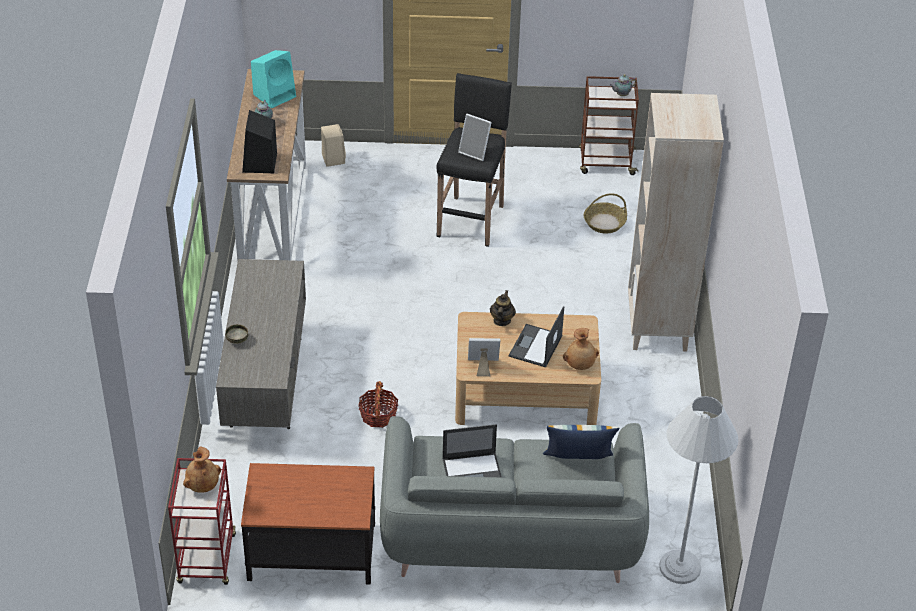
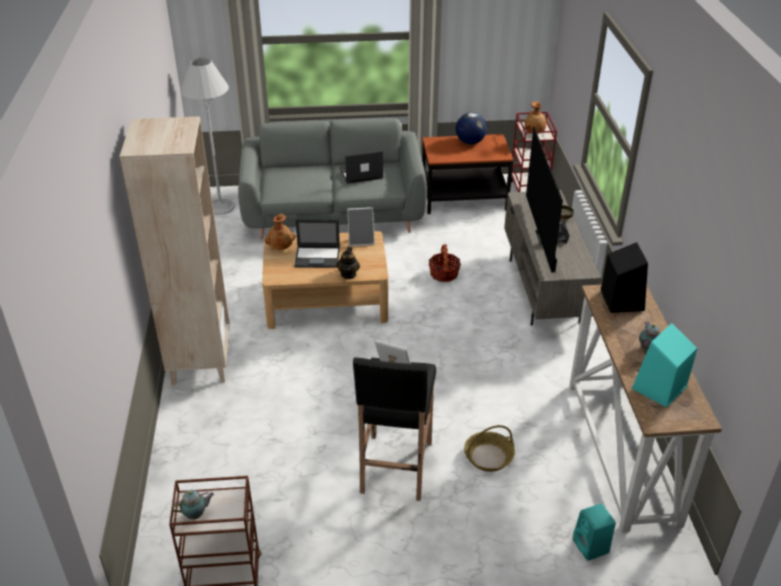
camera: 175 degrees right, 5 degrees down
beige speaker [321,124,346,167] -> turquoise speaker [573,503,616,561]
laptop [509,306,564,367] -> laptop turned 75 degrees clockwise [294,220,340,268]
pillow [543,425,620,459] -> none
basket [584,193,627,234] -> basket moved to [464,425,515,472]
none -> globe [456,113,487,144]
none -> television [526,127,570,273]

